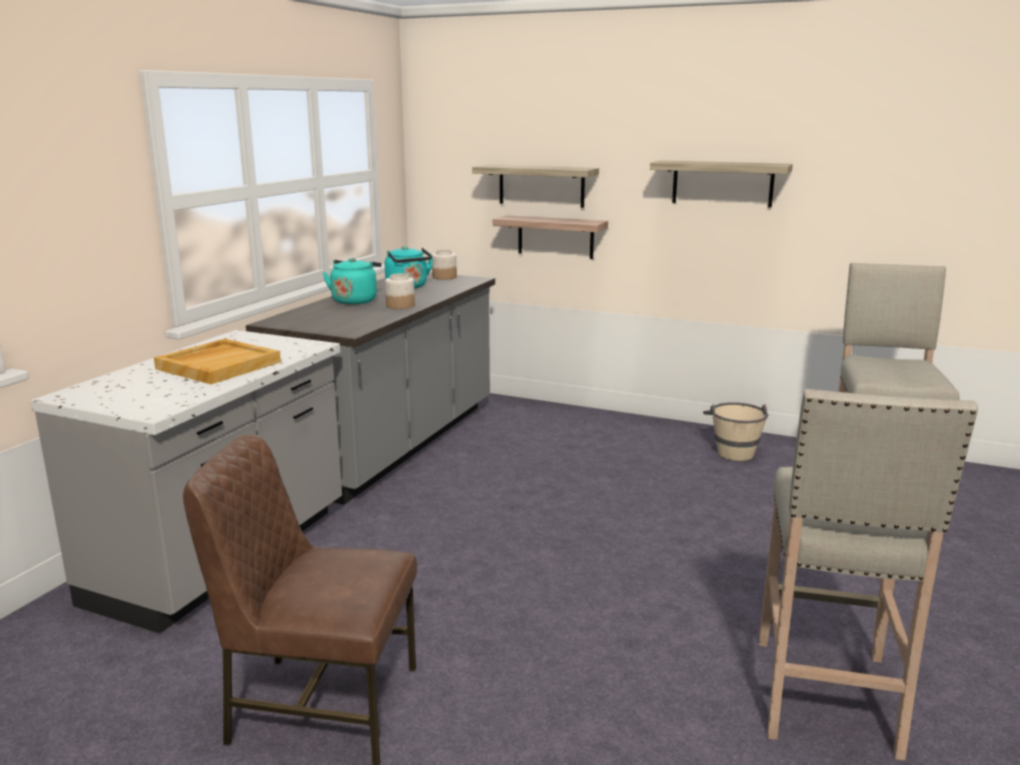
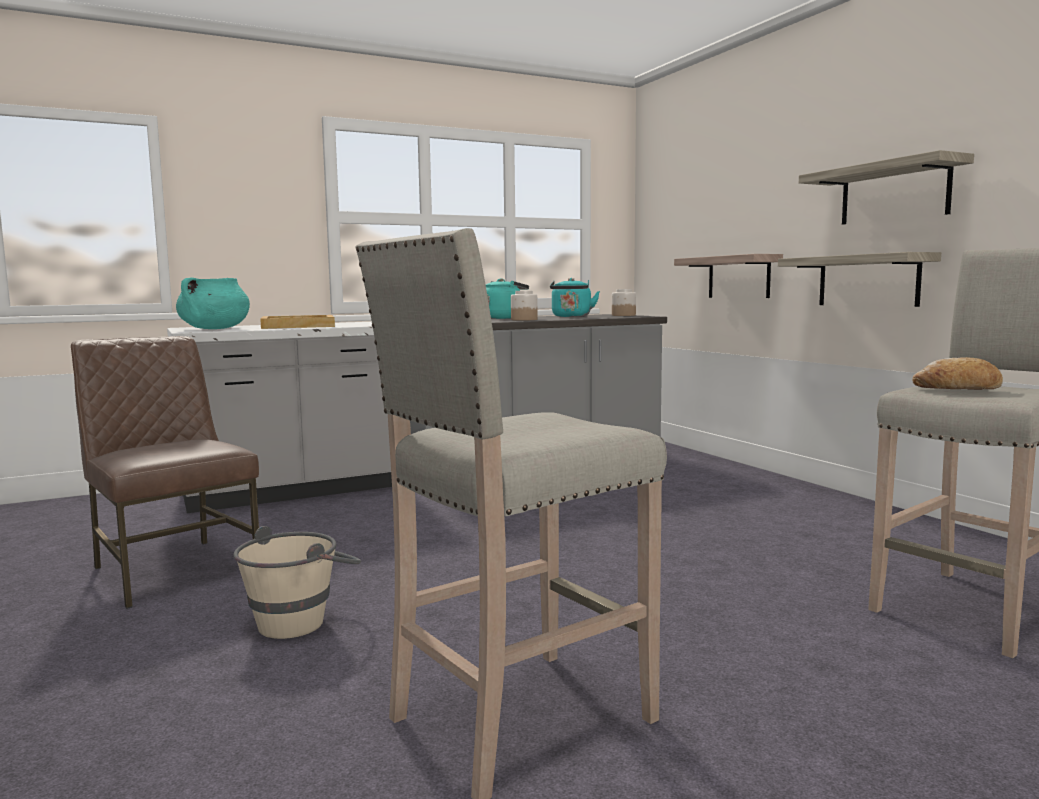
camera: 40 degrees right, 10 degrees down
shelf [472,165,599,208] -> shelf moved to [778,252,941,307]
beige bucket [703,402,768,461] -> beige bucket moved to [233,526,361,639]
none -> turquoise cooking pot [176,277,250,329]
none -> bread [912,357,1003,390]

